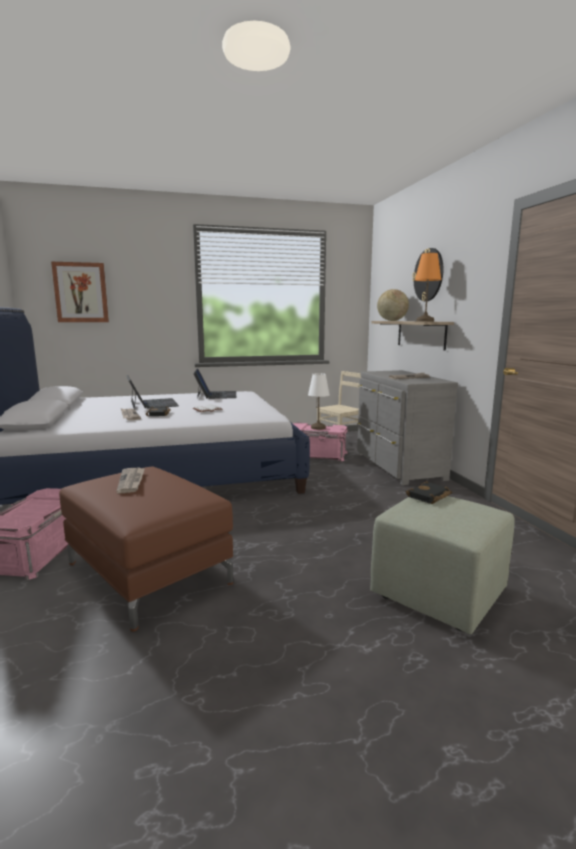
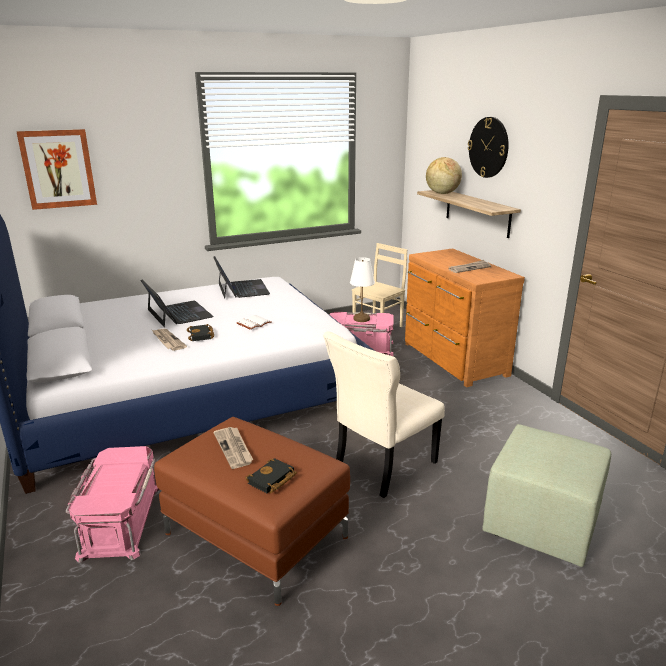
camera: 10 degrees left, 10 degrees up
grey dresser [357,370,458,485] -> brown dresser [405,248,525,387]
black book [406,481,452,504] -> black book moved to [245,458,297,494]
orange table lamp [415,253,441,322] -> none
none -> beige chair [323,331,445,498]

